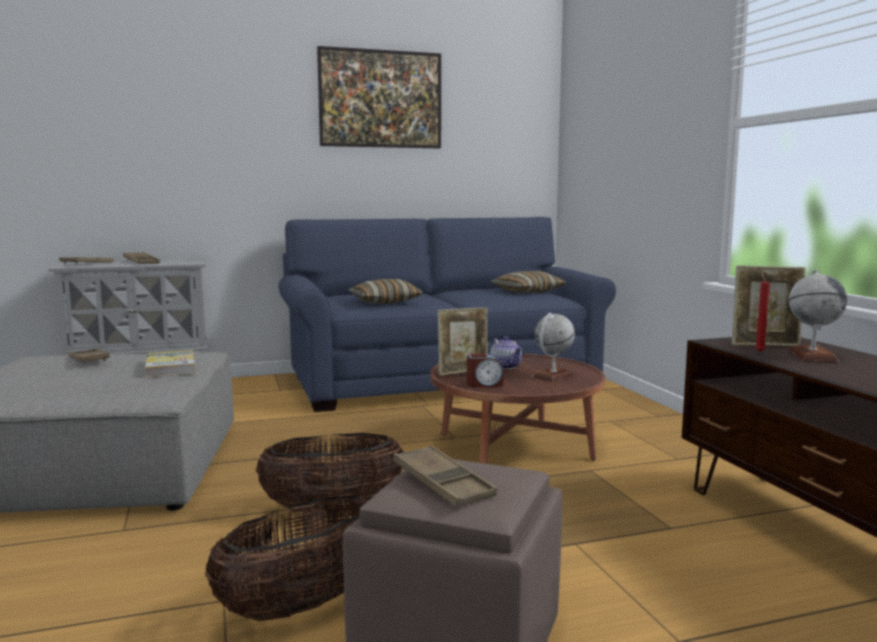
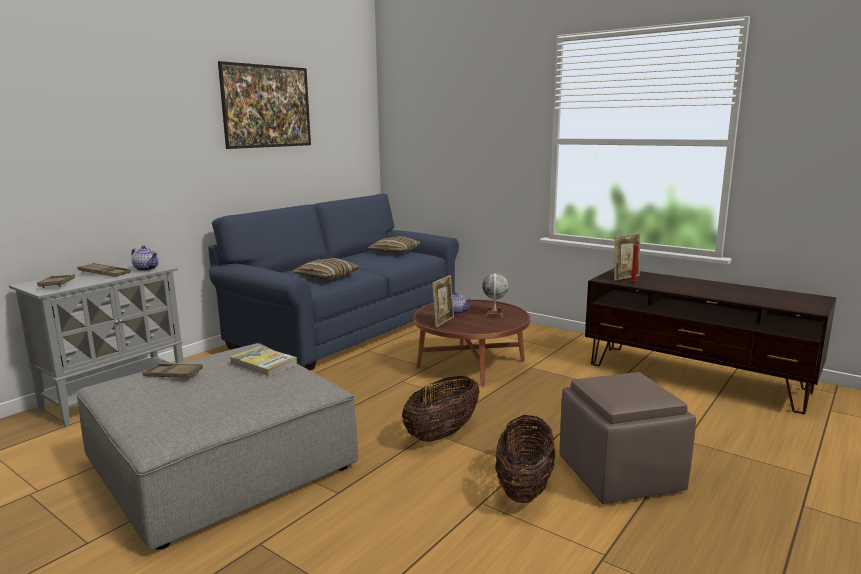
camera: 35 degrees left, 5 degrees up
brown tray [393,445,497,507] -> none
alarm clock [467,353,503,388] -> none
globe [789,270,847,362] -> none
none -> teapot [132,246,159,271]

